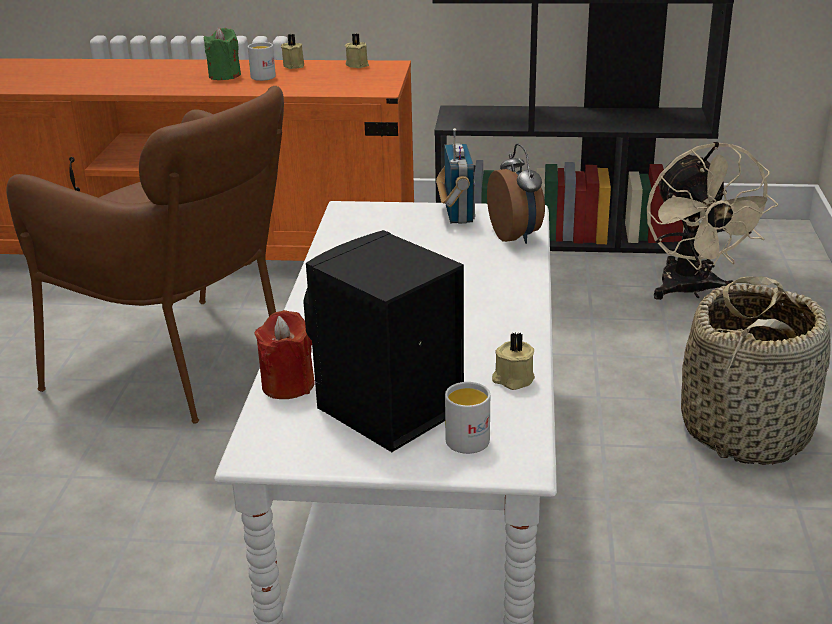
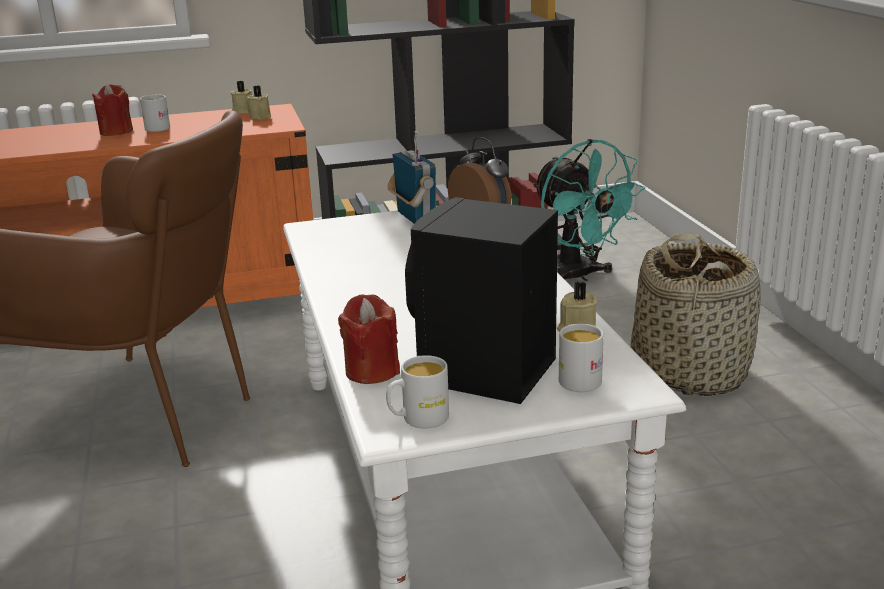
camera: 20 degrees left, 5 degrees down
green candle [203,28,241,80] -> red candle [92,84,133,136]
beige candle [281,34,304,69] -> beige candle moved to [247,85,271,119]
beige fan [647,142,779,300] -> turquoise fan [533,139,645,281]
none -> white mug [386,355,449,429]

